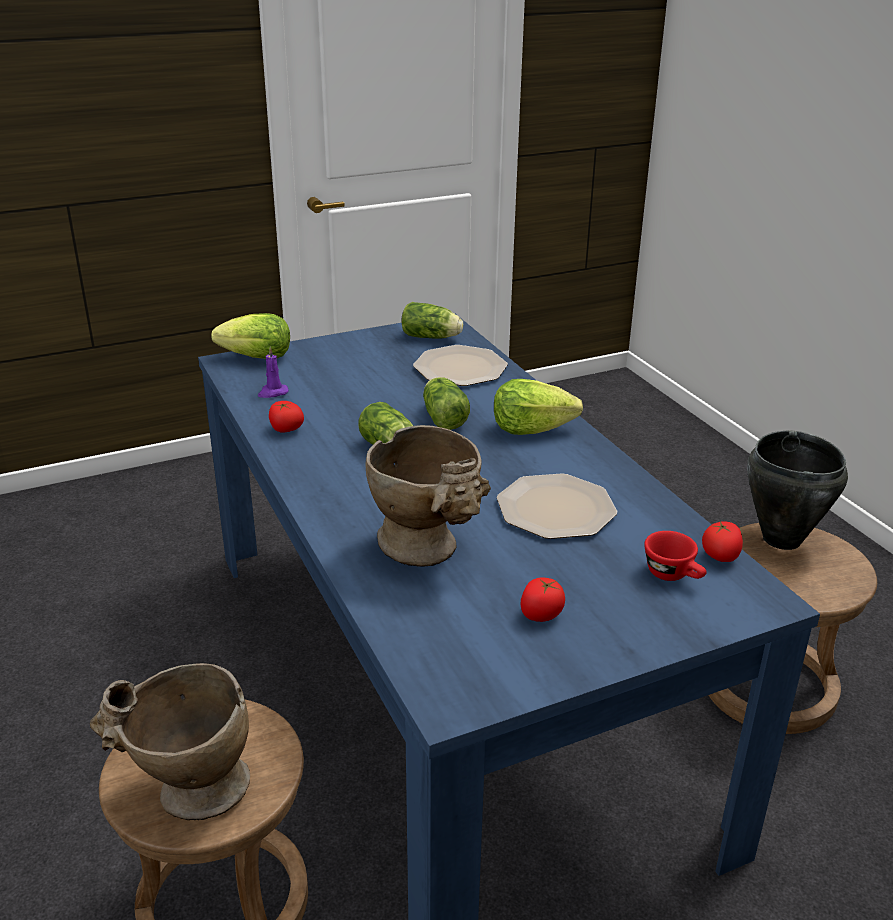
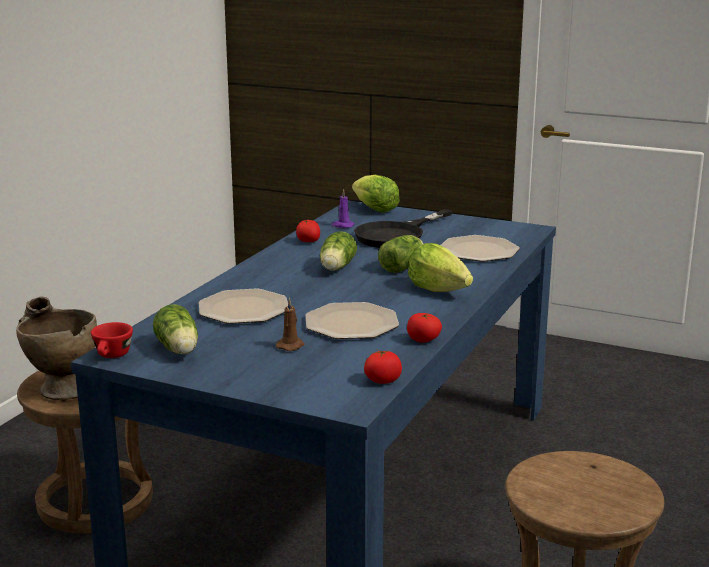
camera: 50 degrees right, 10 degrees down
beige vase [365,425,491,567] -> plate [199,288,288,324]
lettuce [401,302,463,339] -> lettuce moved to [153,304,198,354]
tomato [521,577,565,622] -> tomato moved to [407,313,442,343]
red cup [644,531,707,581] -> red cup moved to [91,322,133,358]
black cooking pot [747,430,848,550] -> none
none -> brown candle [276,298,305,351]
none -> black frying pan [354,209,453,248]

